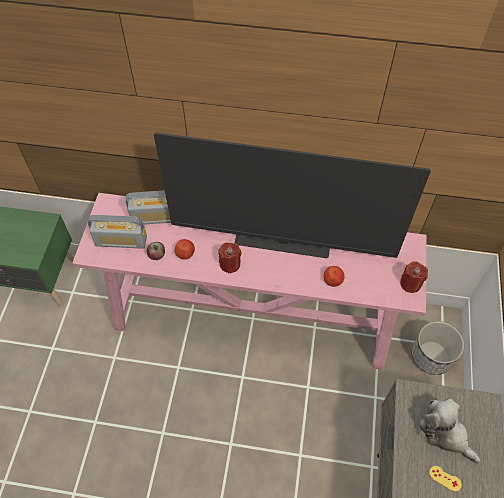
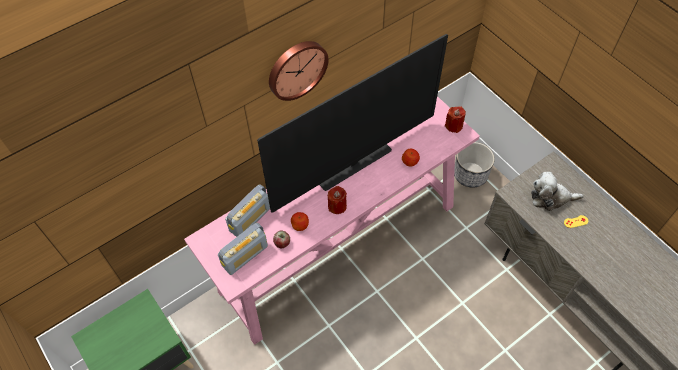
camera: 45 degrees left, 0 degrees up
none -> wall clock [269,41,329,101]

